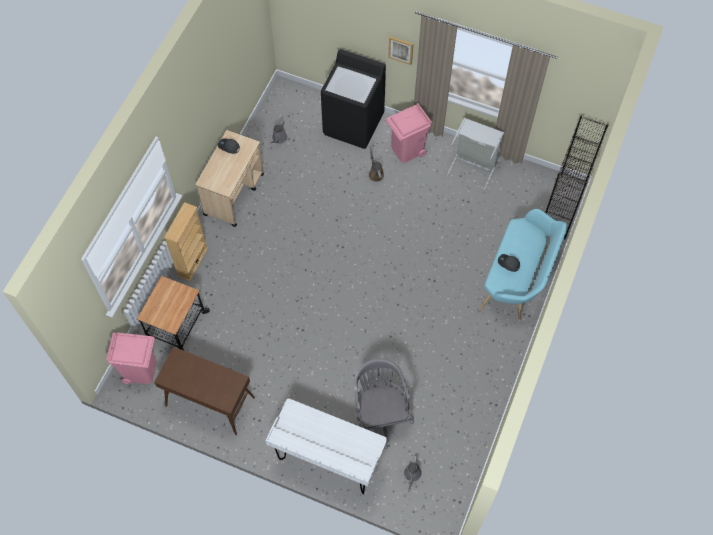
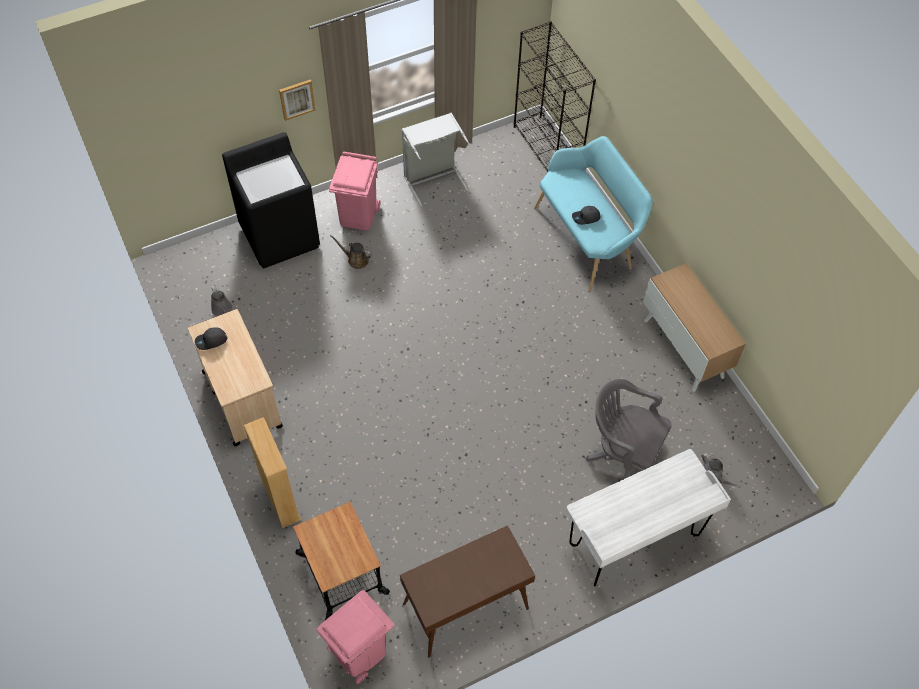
camera: 50 degrees left, 5 degrees down
none -> cabinet [643,263,746,392]

